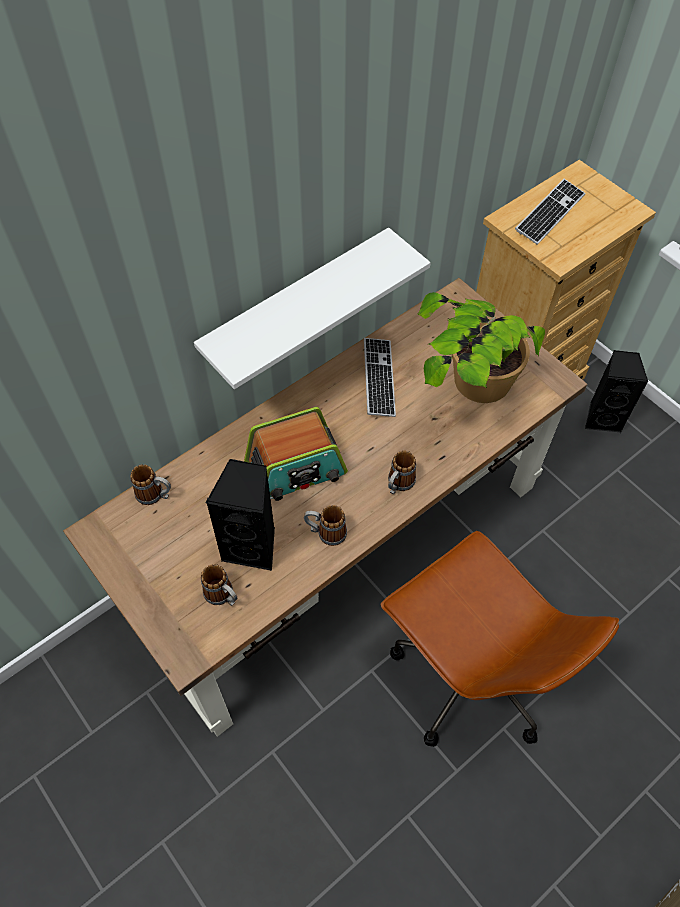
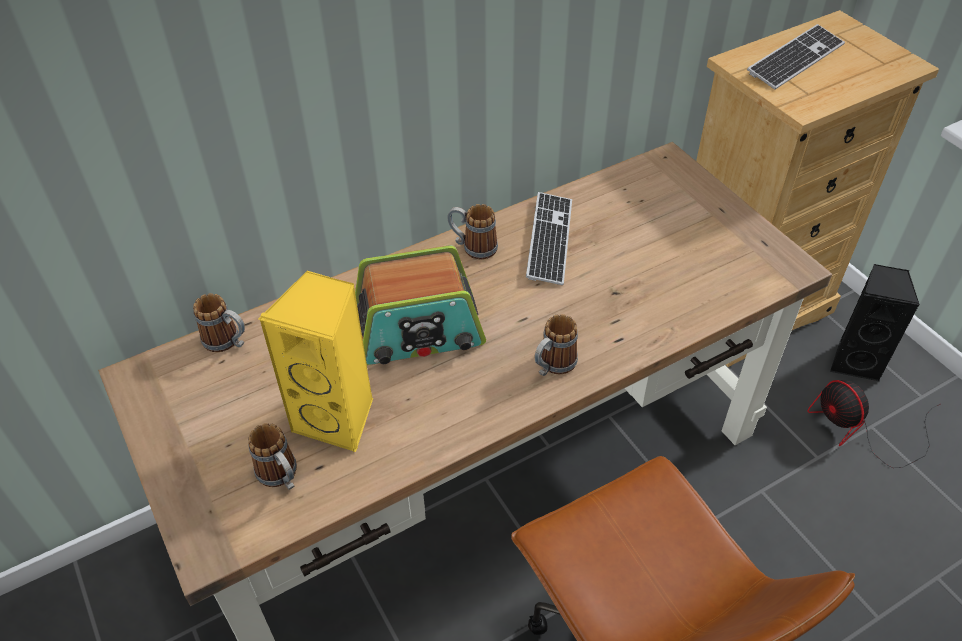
camera: 10 degrees right, 10 degrees down
white shelf [194,228,431,389] -> none
black speaker [206,459,275,571] -> yellow speaker [259,270,373,452]
mug [304,505,347,546] -> mug moved to [447,204,498,260]
potted plant [417,292,545,403] -> none
none -> fan [807,380,940,468]

